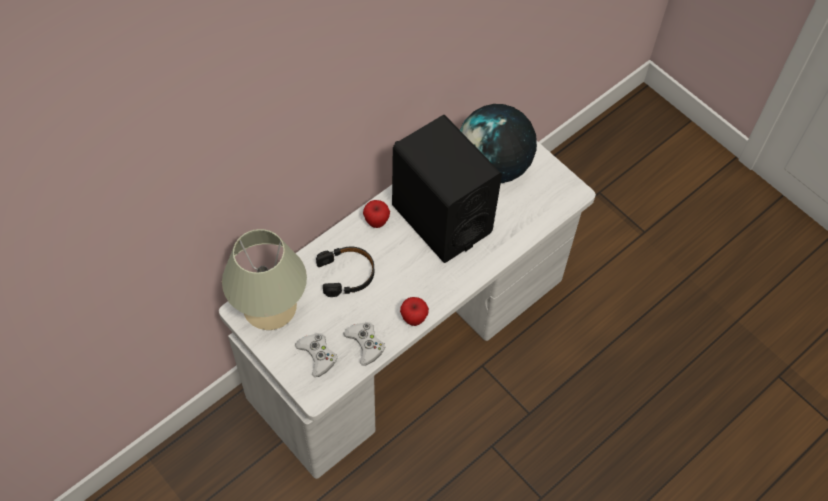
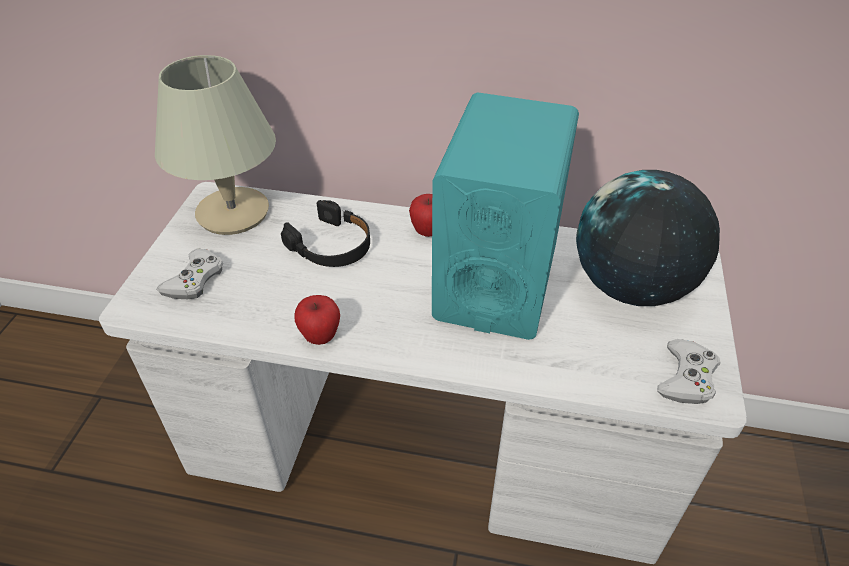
camera: 55 degrees right, 15 degrees down
white game controller [343,322,386,366] -> white game controller moved to [657,339,720,404]
black speaker [392,115,502,263] -> turquoise speaker [432,92,579,340]

